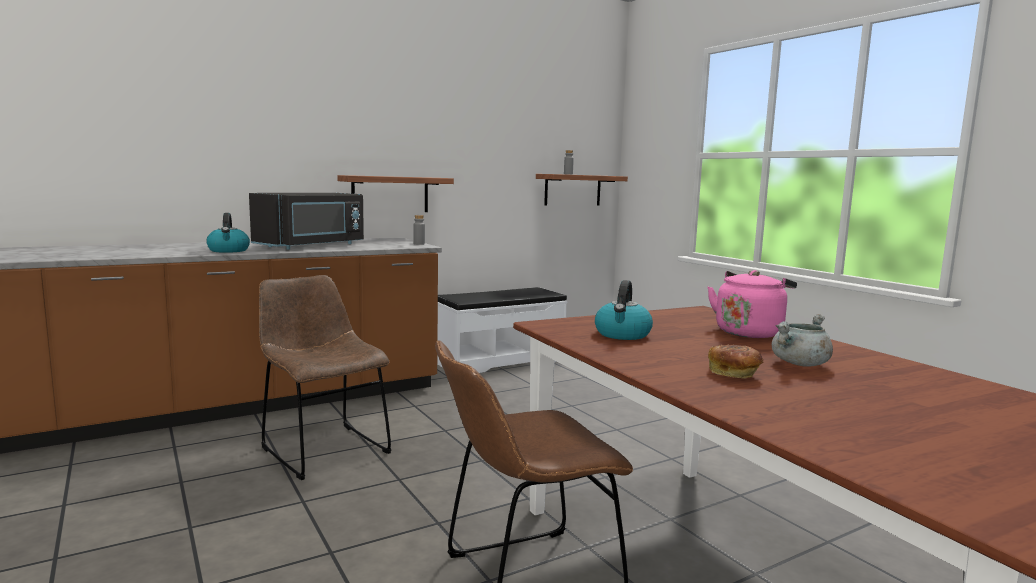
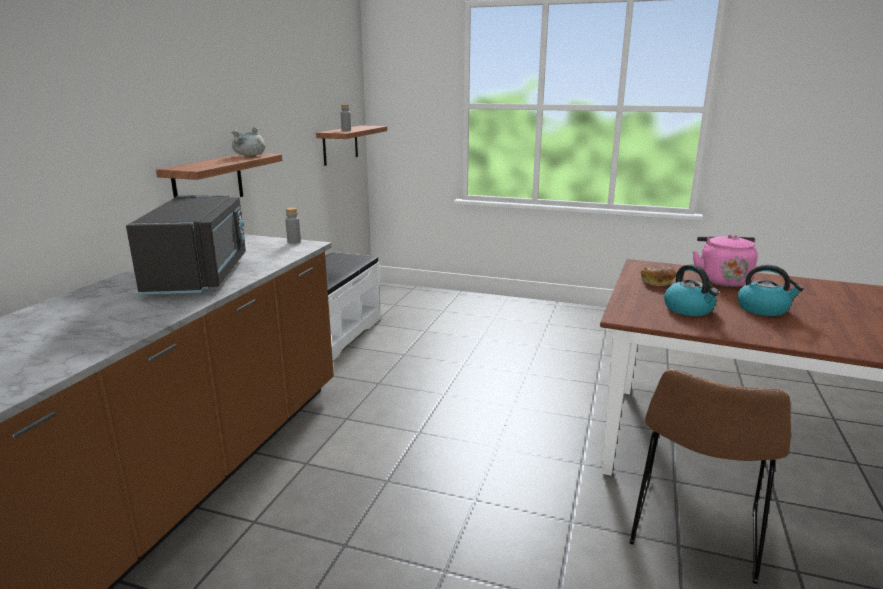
camera: 40 degrees left, 10 degrees up
kettle [206,213,250,253] -> kettle moved to [737,265,804,316]
brown chair [259,275,391,480] -> none
bread [708,345,763,379] -> bread moved to [641,265,677,286]
grey cooking pot [772,314,833,367] -> grey cooking pot moved to [231,127,265,156]

